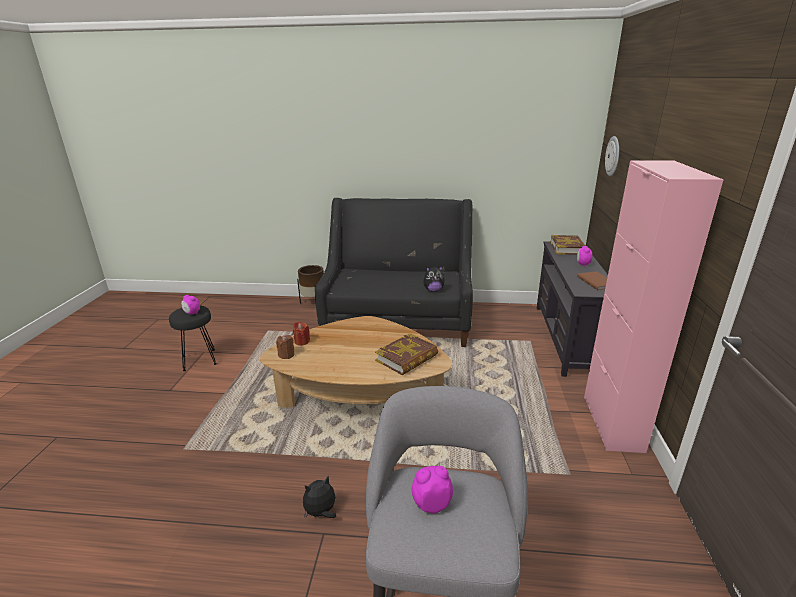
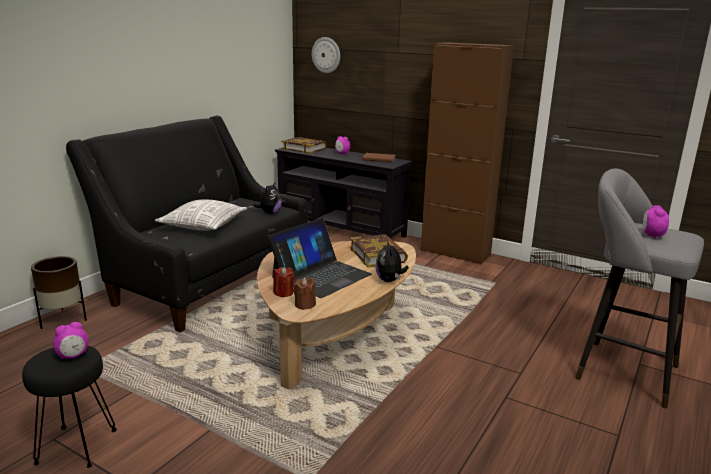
camera: 65 degrees left, 5 degrees down
plush toy [303,476,336,519] -> plush toy moved to [375,240,409,282]
pink cabinet [584,160,724,453] -> brown cabinet [421,42,514,265]
none -> pillow [155,200,247,231]
none -> laptop [268,218,372,298]

